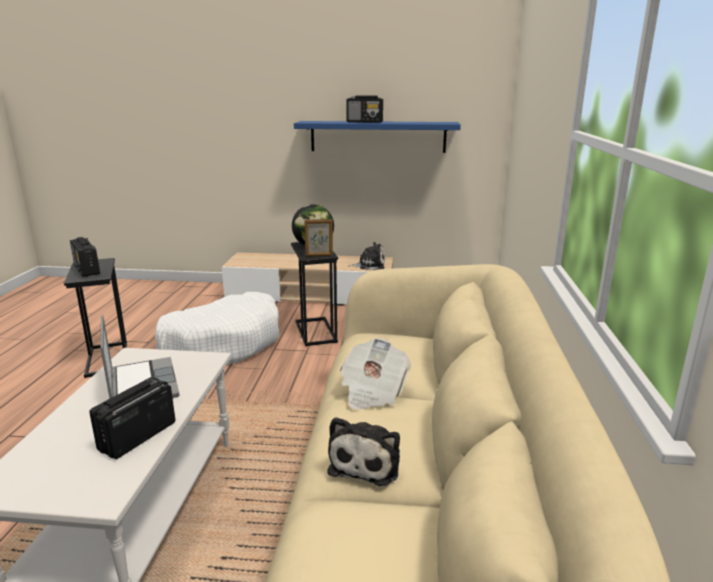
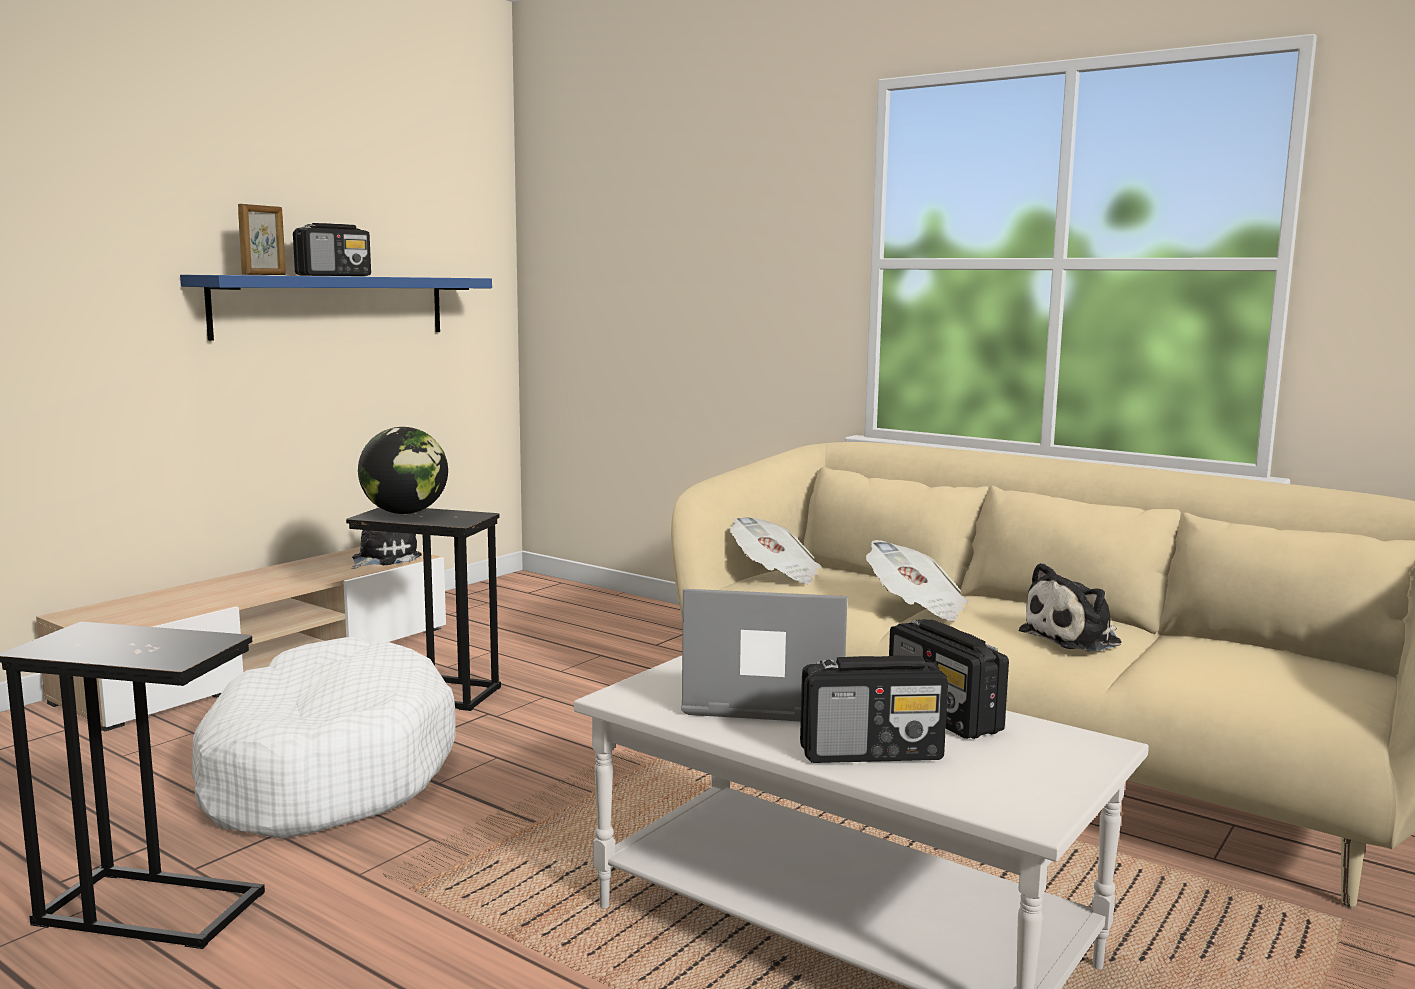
camera: 60 degrees left, 10 degrees down
radio [70,237,100,277] -> radio moved to [800,655,948,763]
picture frame [304,219,333,256] -> picture frame moved to [238,204,286,275]
plush toy [328,417,400,486] -> plush toy turned 105 degrees clockwise [1019,563,1122,652]
none -> newspaper [729,518,821,584]

